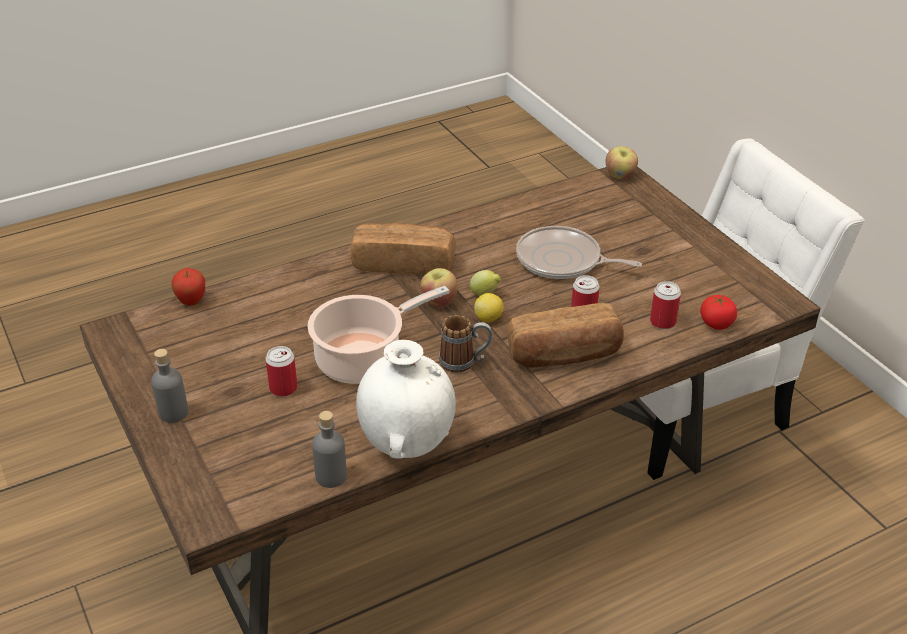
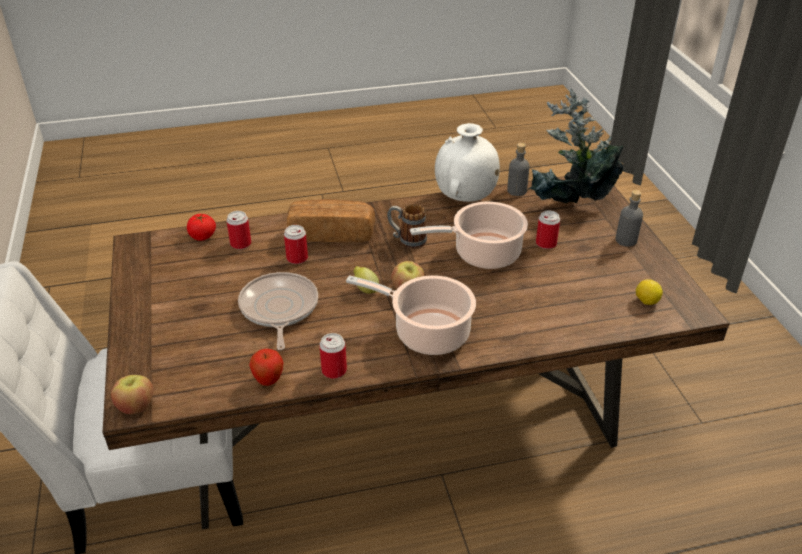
camera: 165 degrees left, 0 degrees up
apple [171,268,205,305] -> apple moved to [249,349,283,386]
bread [351,223,455,274] -> cooking pot [346,275,476,355]
lemon [474,293,504,322] -> lemon moved to [636,279,663,305]
frying pan [516,226,642,279] -> frying pan turned 135 degrees counterclockwise [238,272,318,350]
none -> can [319,333,347,379]
none -> potted plant [528,88,624,203]

